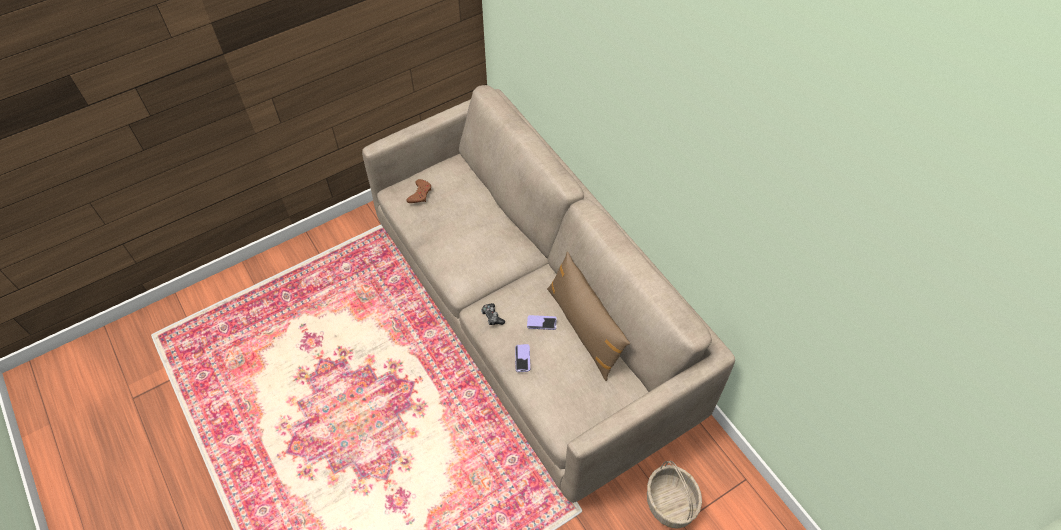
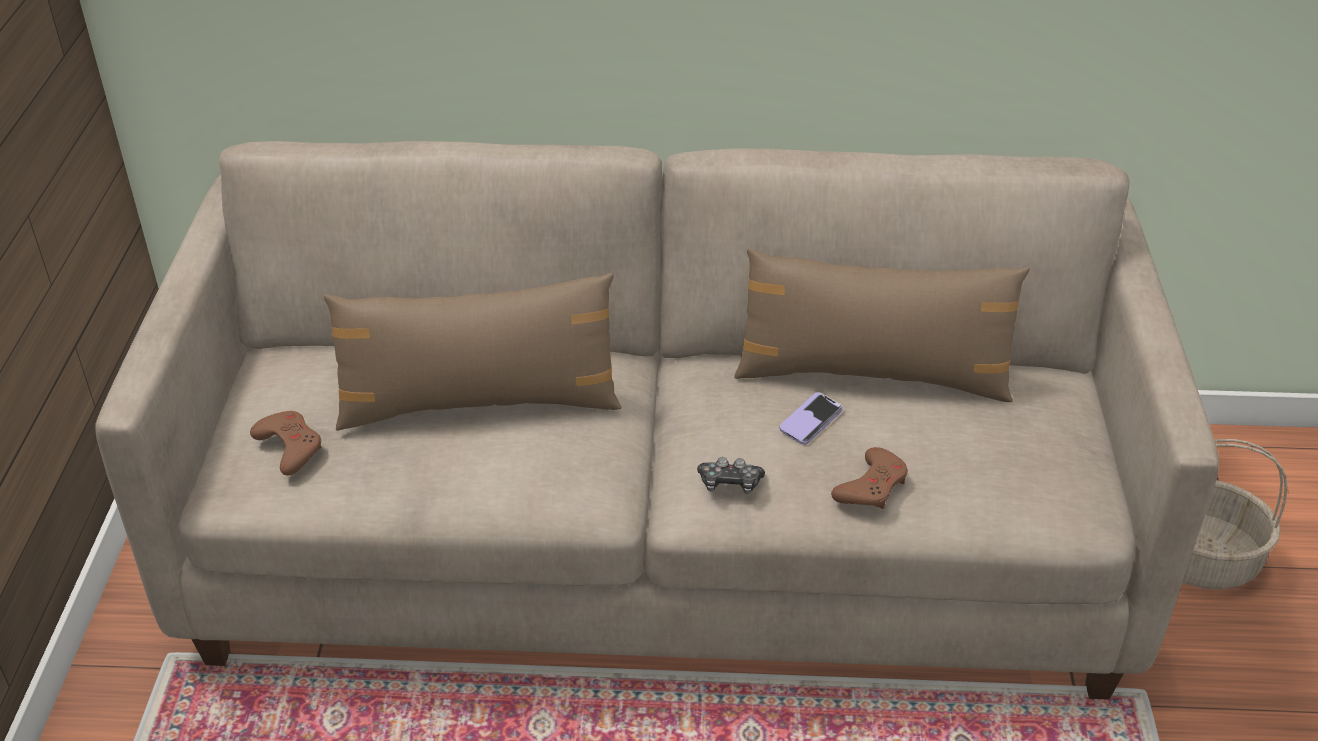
camera: 55 degrees left, 15 degrees down
phone [515,344,530,372] -> brown game controller [831,447,908,509]
none -> brown pillow [324,273,622,431]

